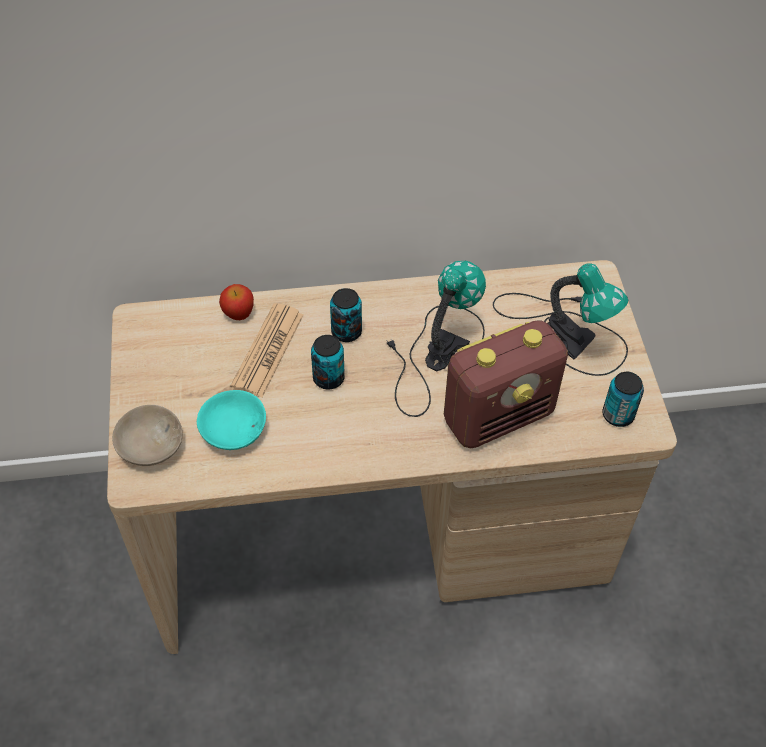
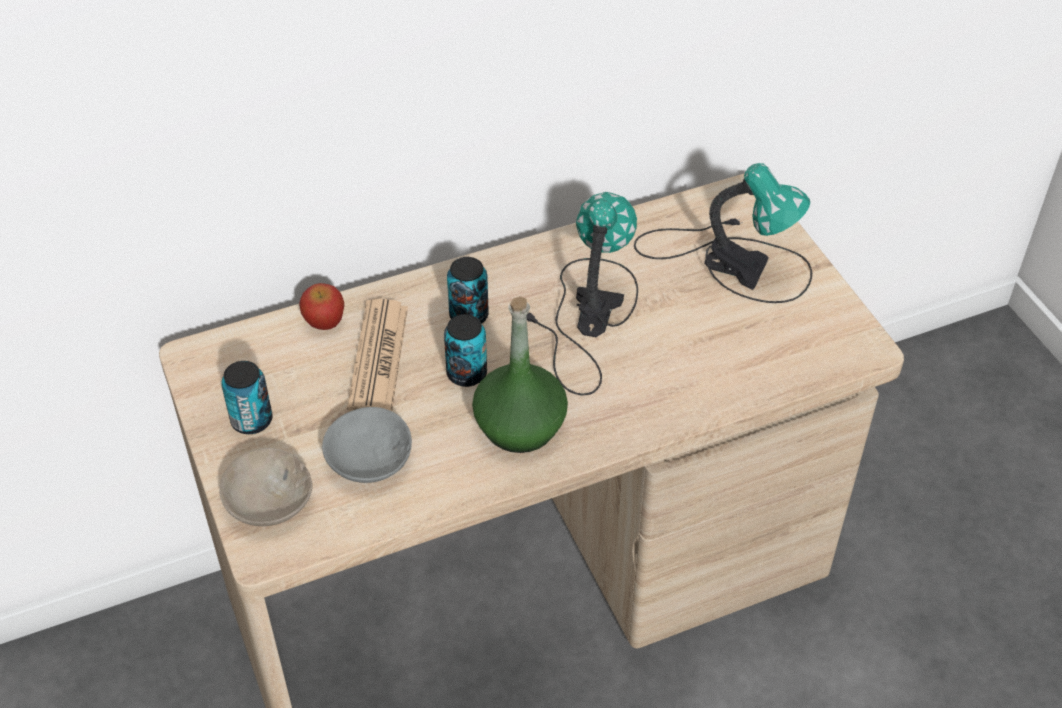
camera: 15 degrees left, 5 degrees down
turquoise bowl [197,390,266,450] -> grey bowl [322,407,412,483]
radio [444,320,568,448] -> none
can [602,372,644,427] -> can moved to [221,361,273,434]
none -> green bottle [472,297,568,453]

